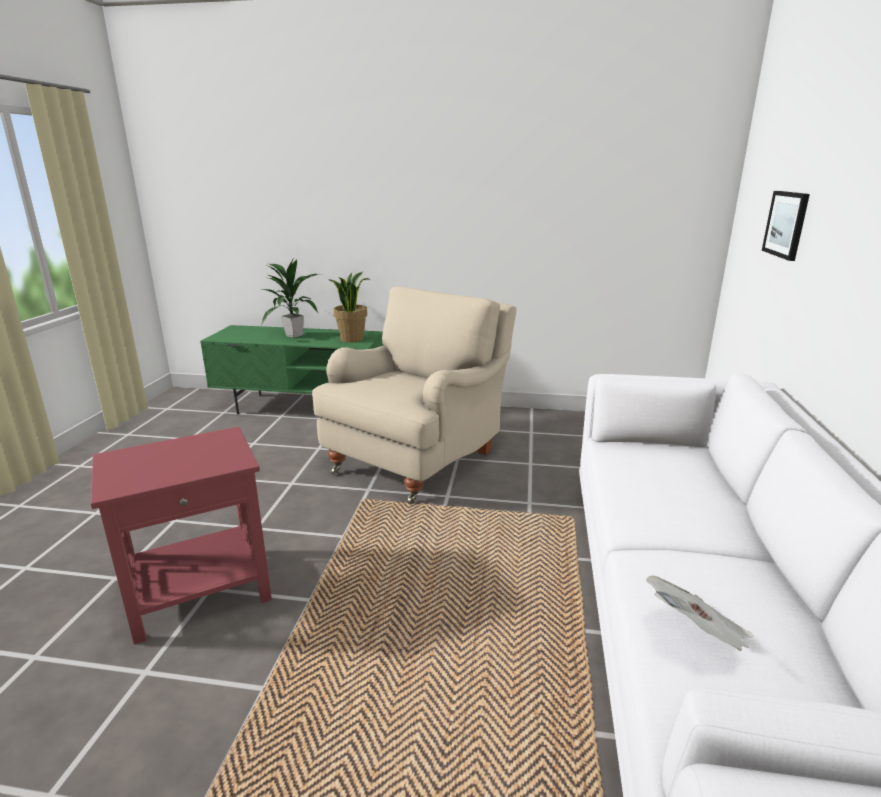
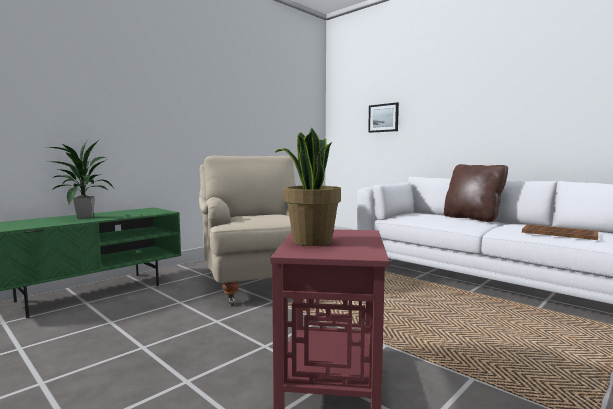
camera: 55 degrees left, 15 degrees down
potted plant [327,272,370,343] -> potted plant moved to [276,128,341,246]
newspaper [646,576,754,651] -> brown tray [522,224,598,240]
none -> brown pillow [444,164,508,222]

